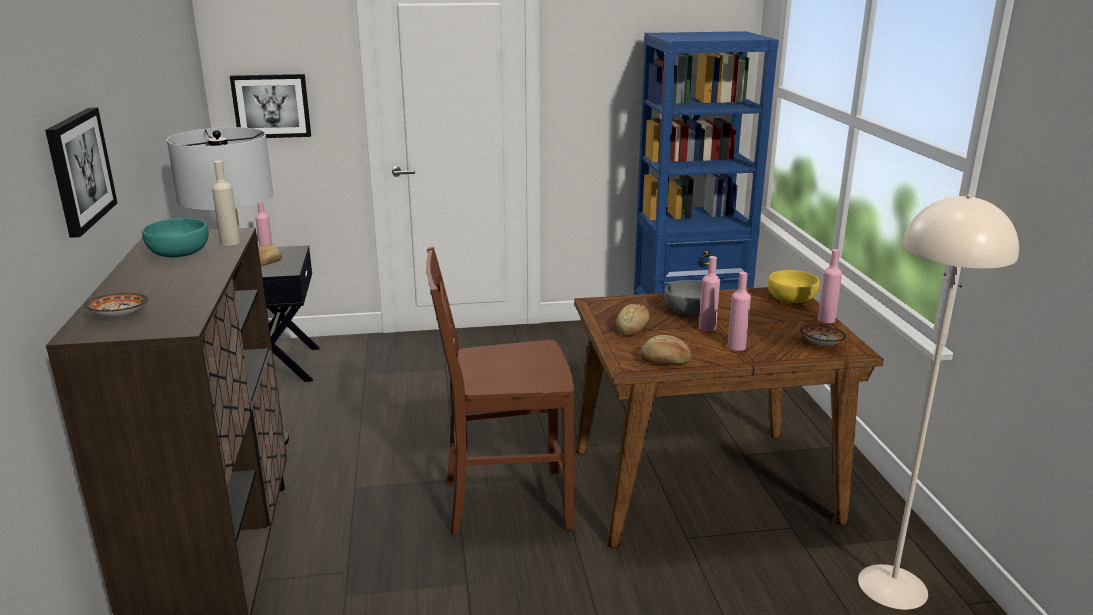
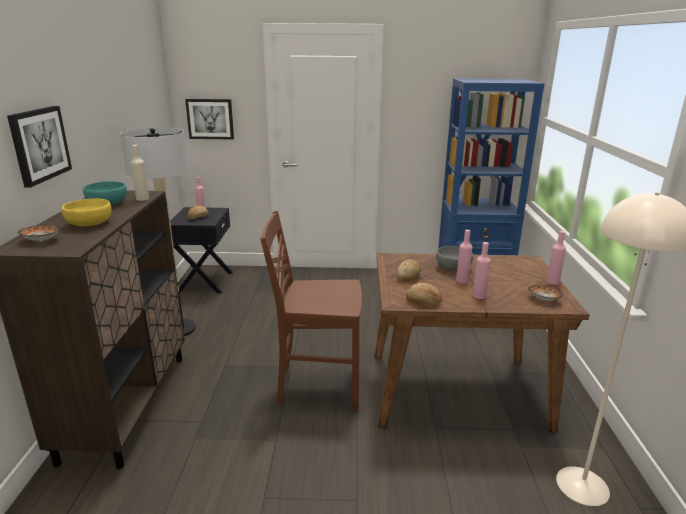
camera: 10 degrees right, 0 degrees up
yellow bowl [767,270,820,303] -> yellow bowl moved to [61,198,111,226]

